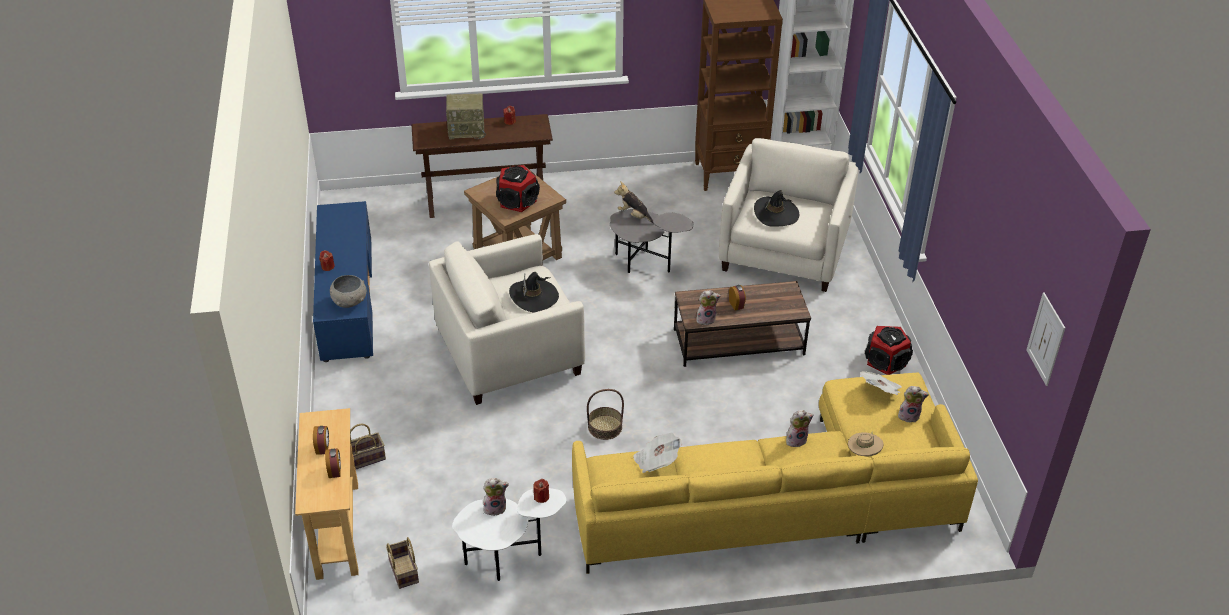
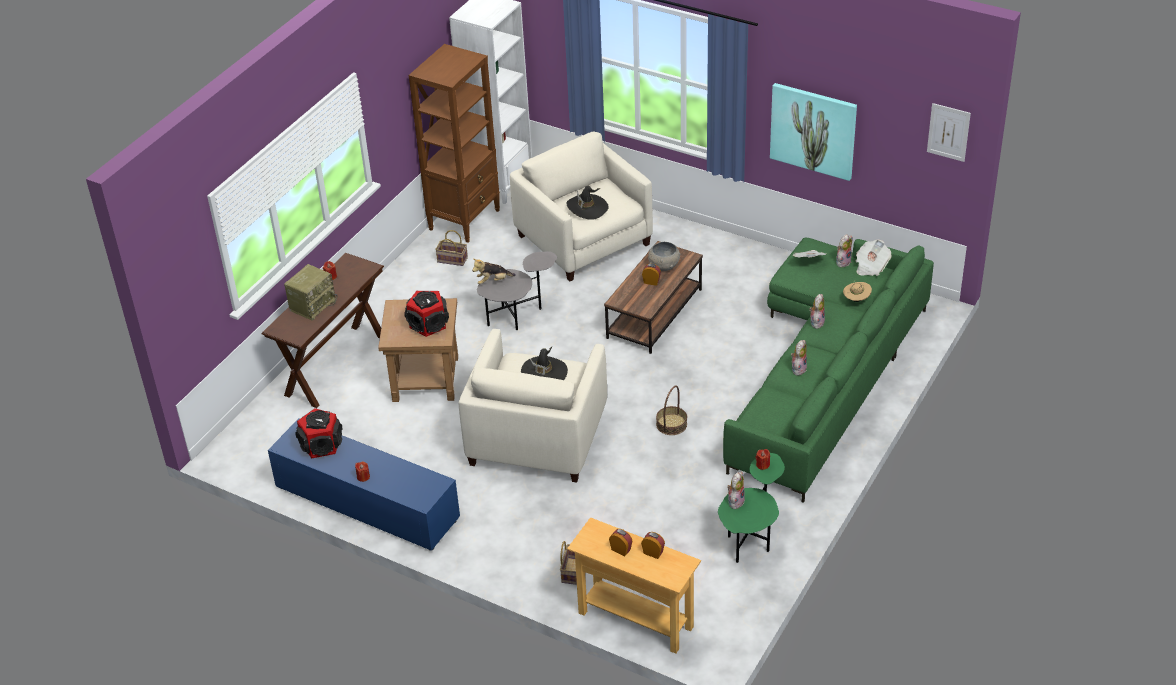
camera: 50 degrees left, 0 degrees up
grey bowl [330,275,367,308] -> grey bowl moved to [648,242,680,271]
basket [386,537,419,589] -> basket moved to [435,230,468,266]
white side table [452,488,566,581] -> green side table [718,453,785,563]
yellow sofa [572,373,978,574] -> green sofa [723,238,934,503]
newspaper [633,433,682,473] -> newspaper moved to [856,240,892,276]
plush toy [696,290,721,325] -> plush toy moved to [791,340,807,376]
speaker [865,326,913,375] -> speaker moved to [295,408,342,458]
none -> picture [770,83,857,181]

